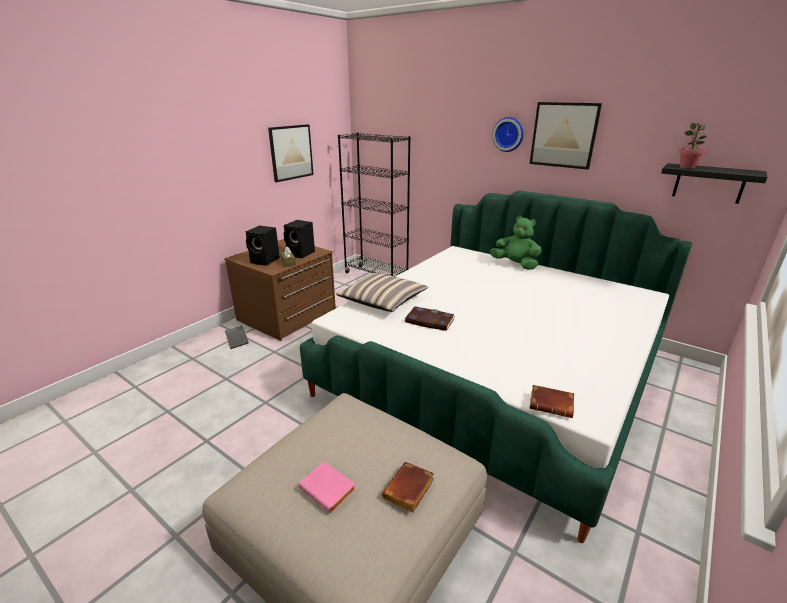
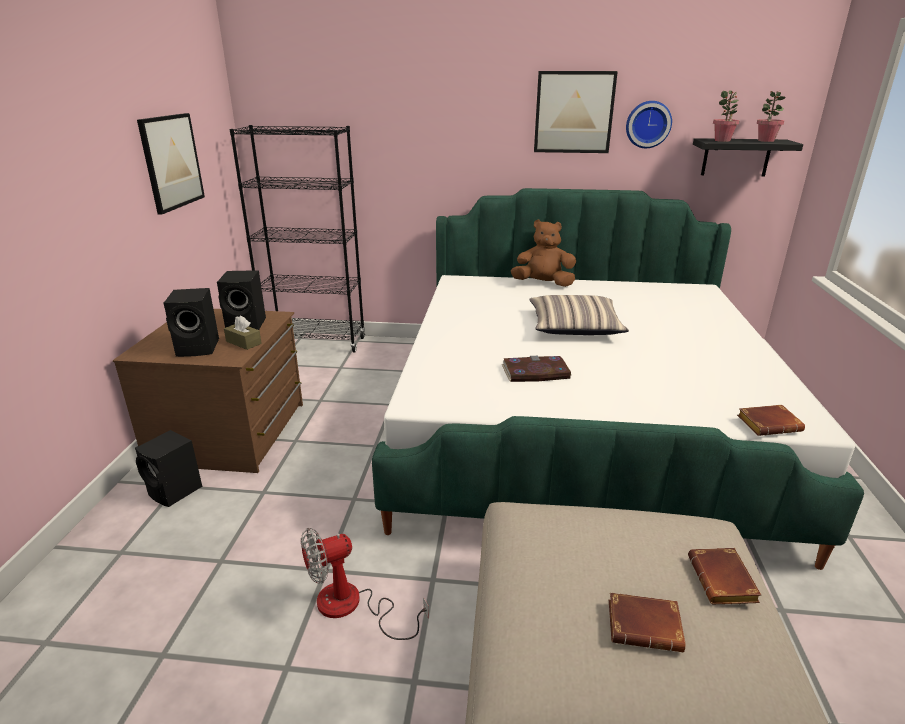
camera: 30 degrees left, 0 degrees up
keyboard [225,325,249,349] -> black speaker [135,430,202,507]
pink book [299,461,356,513] -> brown book [609,593,685,652]
pillow [336,273,428,312] -> pillow moved to [529,295,629,335]
green plush toy [490,215,542,270] -> brown plush toy [511,220,576,287]
wall clock [492,117,524,152] -> wall clock moved to [626,101,672,148]
none -> fan [301,528,429,640]
none -> potted plant [757,91,786,142]

